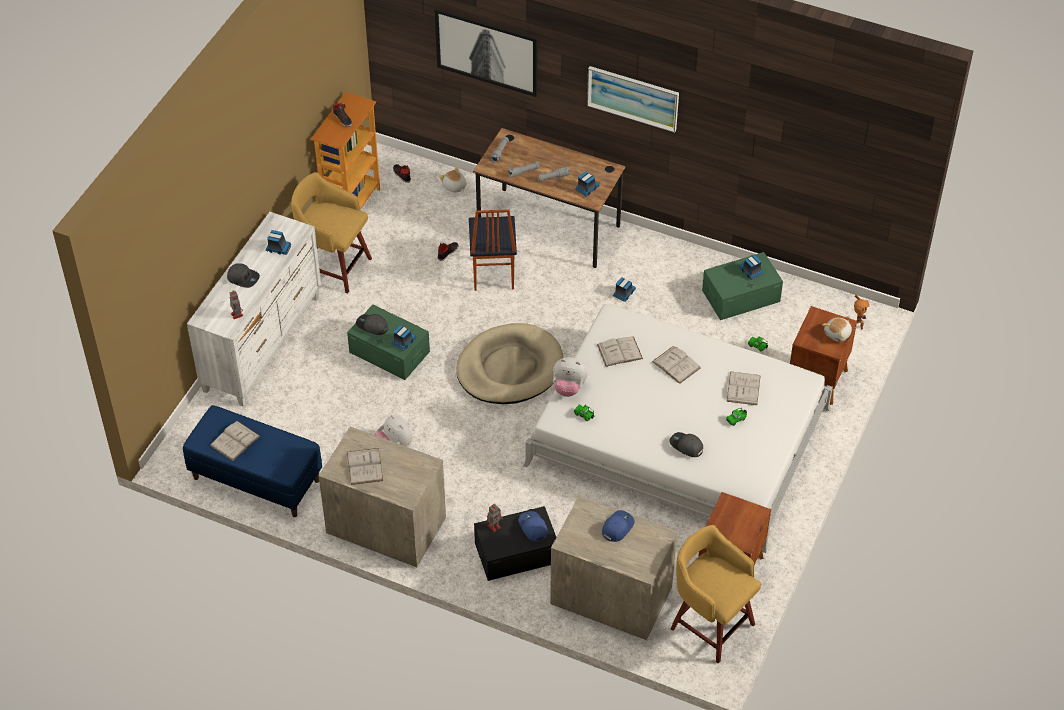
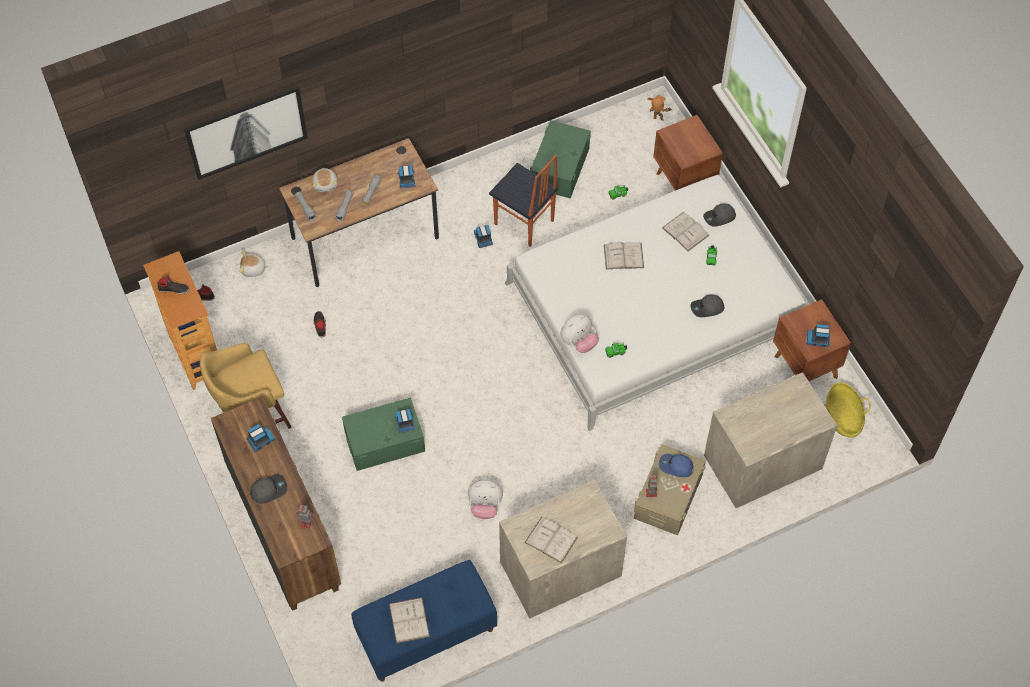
camera: 50 degrees left, 10 degrees up
white dresser [187,212,321,406] -> brown dresser [211,397,341,611]
grey cap [356,314,388,335] -> grey cap moved to [703,204,736,227]
beige dog bed [456,323,564,404] -> none
chair [469,209,517,291] -> chair moved to [489,155,558,247]
black storage box [474,506,556,581] -> beige storage box [634,444,706,536]
picture [587,66,679,133] -> none
white book [597,336,643,367] -> none
blue cap [602,510,635,542] -> none
yellow stool [670,525,761,663] -> basket [824,382,870,438]
toy truck [739,255,763,280] -> toy truck moved to [806,324,830,347]
plush toy [822,318,852,342] -> plush toy moved to [312,167,337,192]

